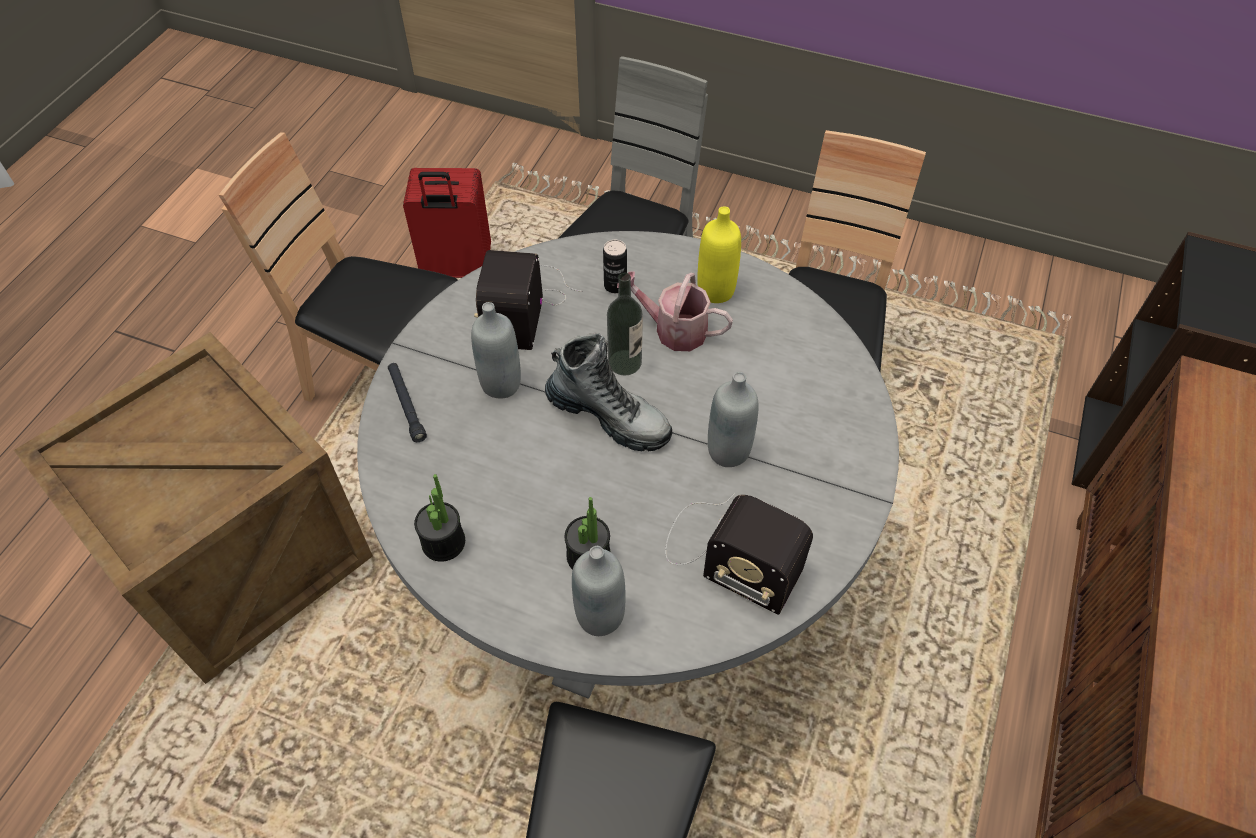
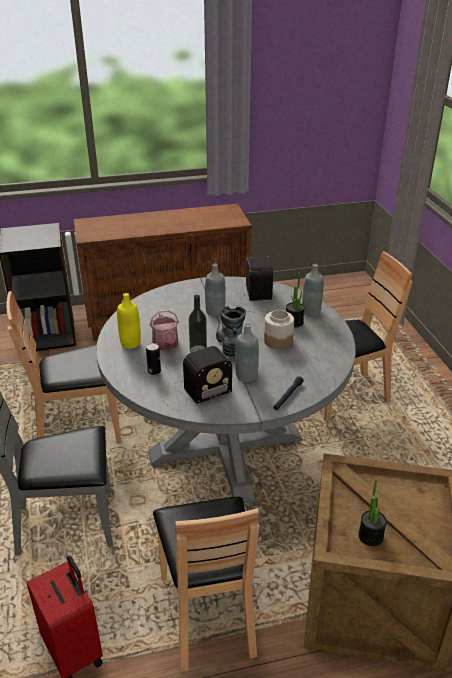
camera: 125 degrees left, 20 degrees down
potted plant [414,474,465,562] -> potted plant moved to [358,479,387,546]
none -> jar [264,310,294,349]

